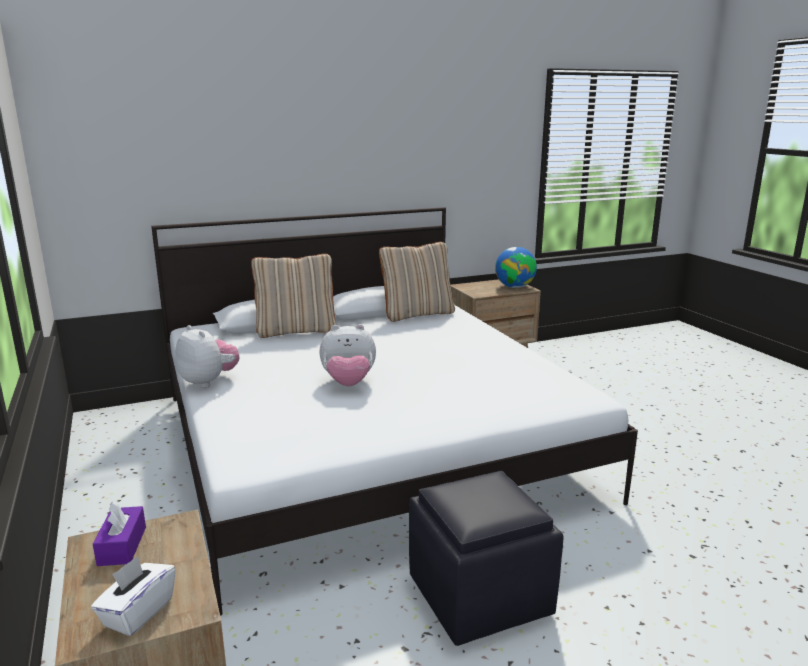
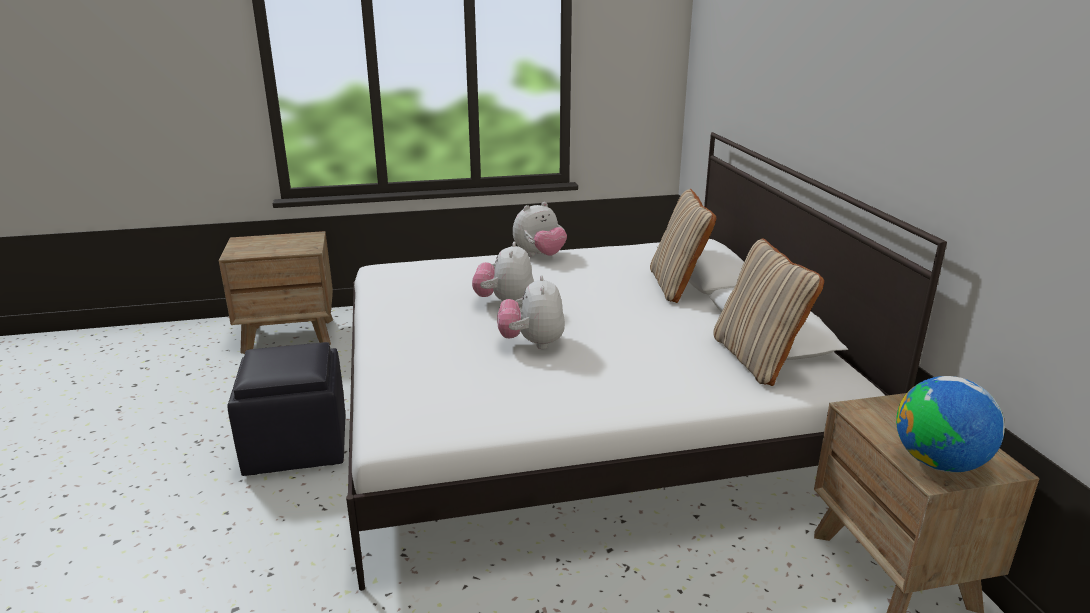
camera: 100 degrees right, 5 degrees up
white tissue box [91,556,176,636] -> none
purple tissue box [93,501,146,566] -> none
none -> plush toy [497,275,565,349]

